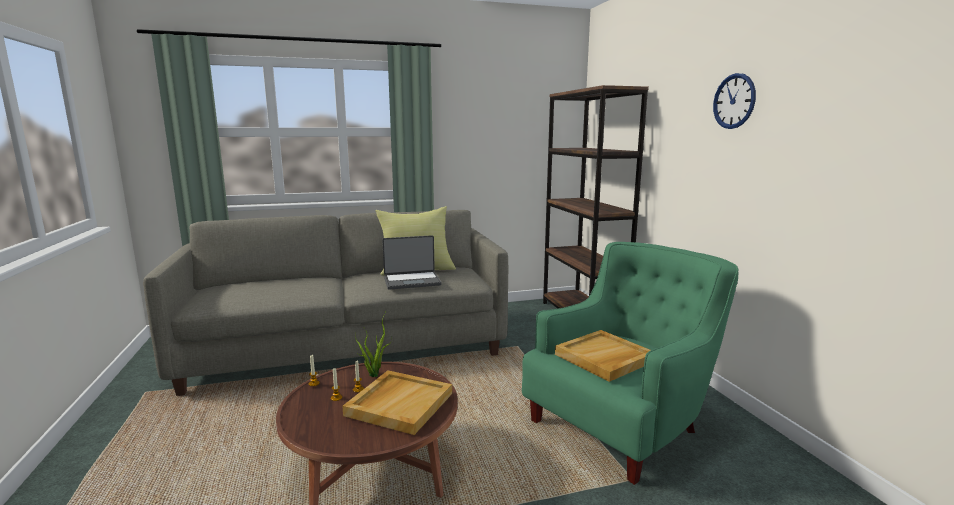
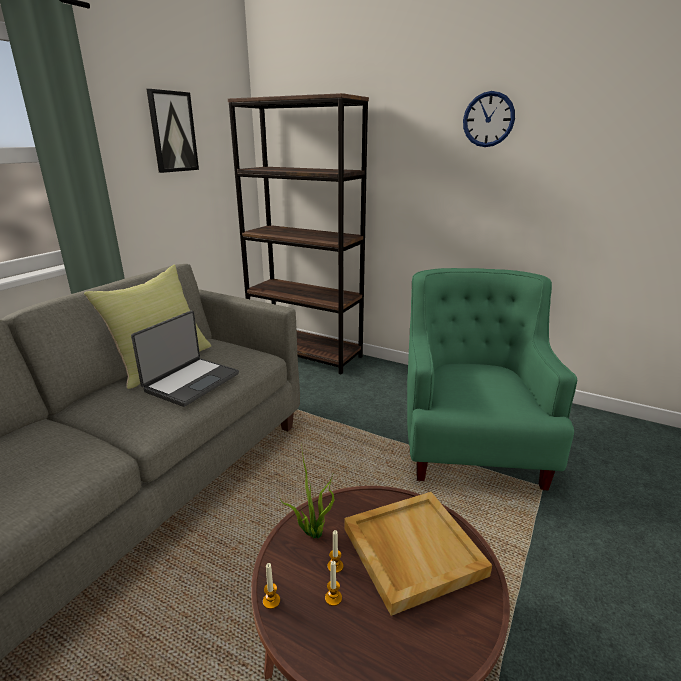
camera: 45 degrees left, 10 degrees up
beige tray [555,330,651,382] -> none
none -> picture [146,89,199,173]

